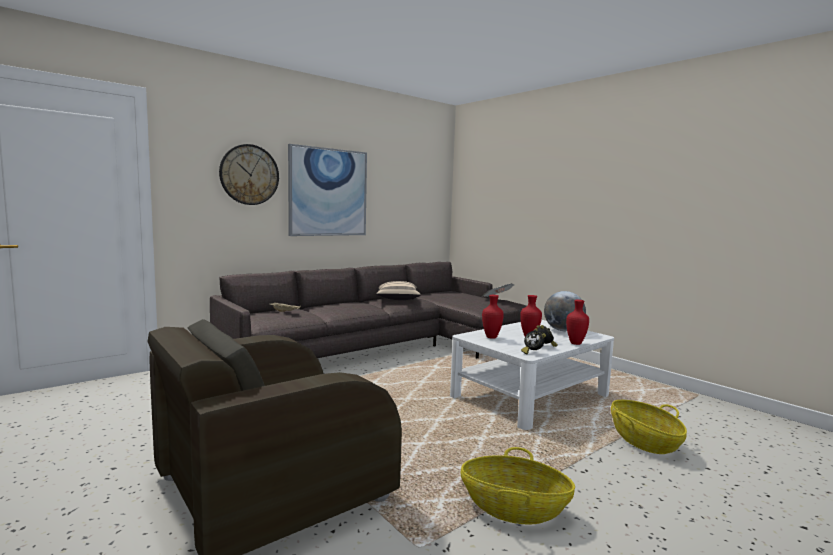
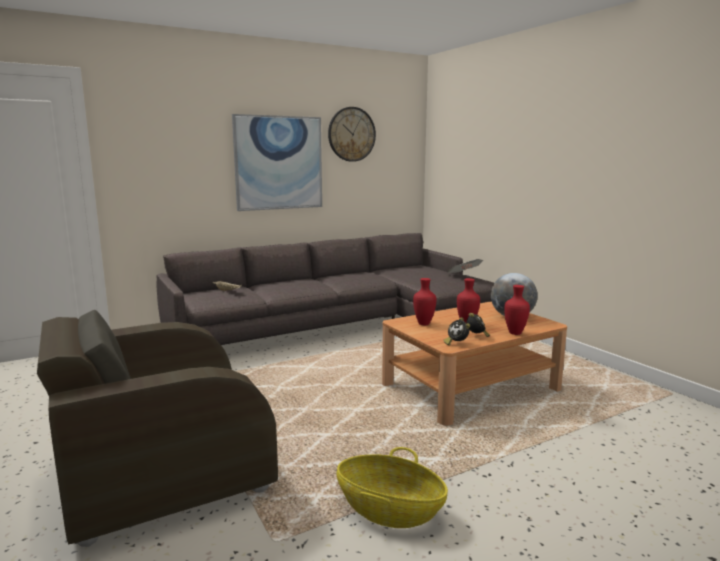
camera: 10 degrees right, 5 degrees up
wall clock [219,144,279,205] -> wall clock moved to [328,107,376,162]
beige pillow [376,281,421,300] -> none
white coffee table [450,320,614,430] -> brown coffee table [382,302,567,426]
basket [611,400,687,454] -> none

